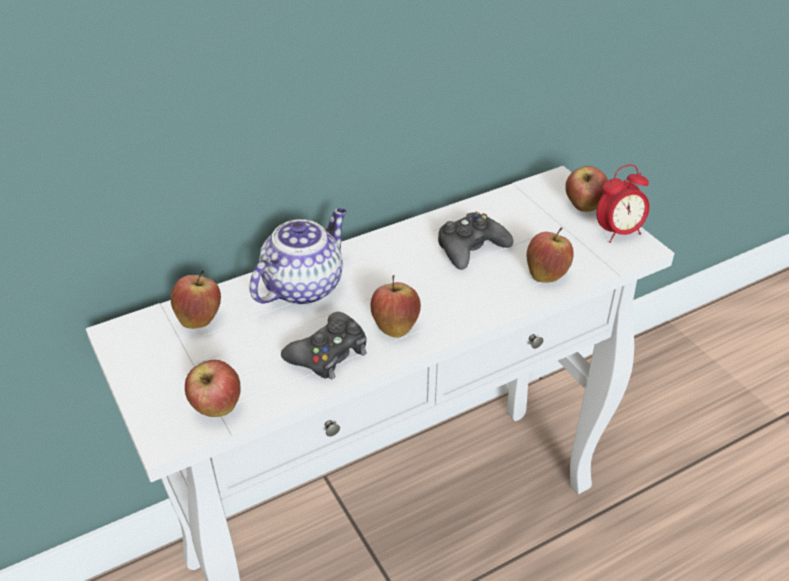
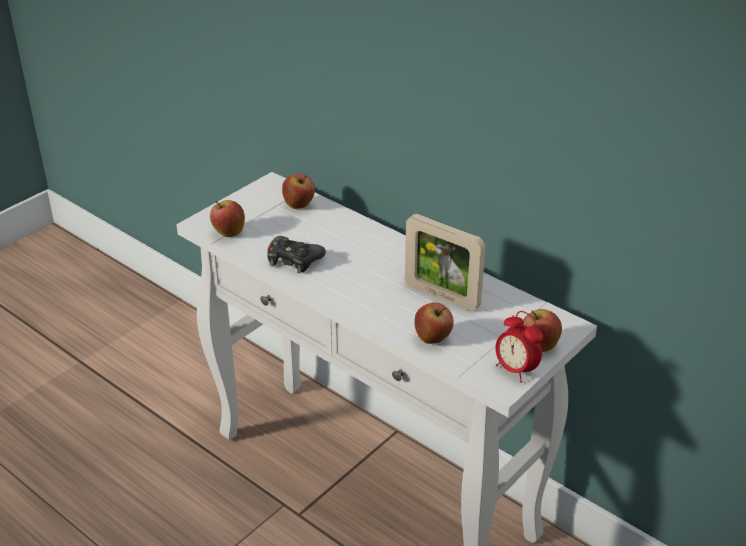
camera: 70 degrees right, 5 degrees down
teapot [250,208,347,305] -> none
apple [371,275,421,338] -> none
black game controller [438,212,513,270] -> picture frame [405,214,485,311]

